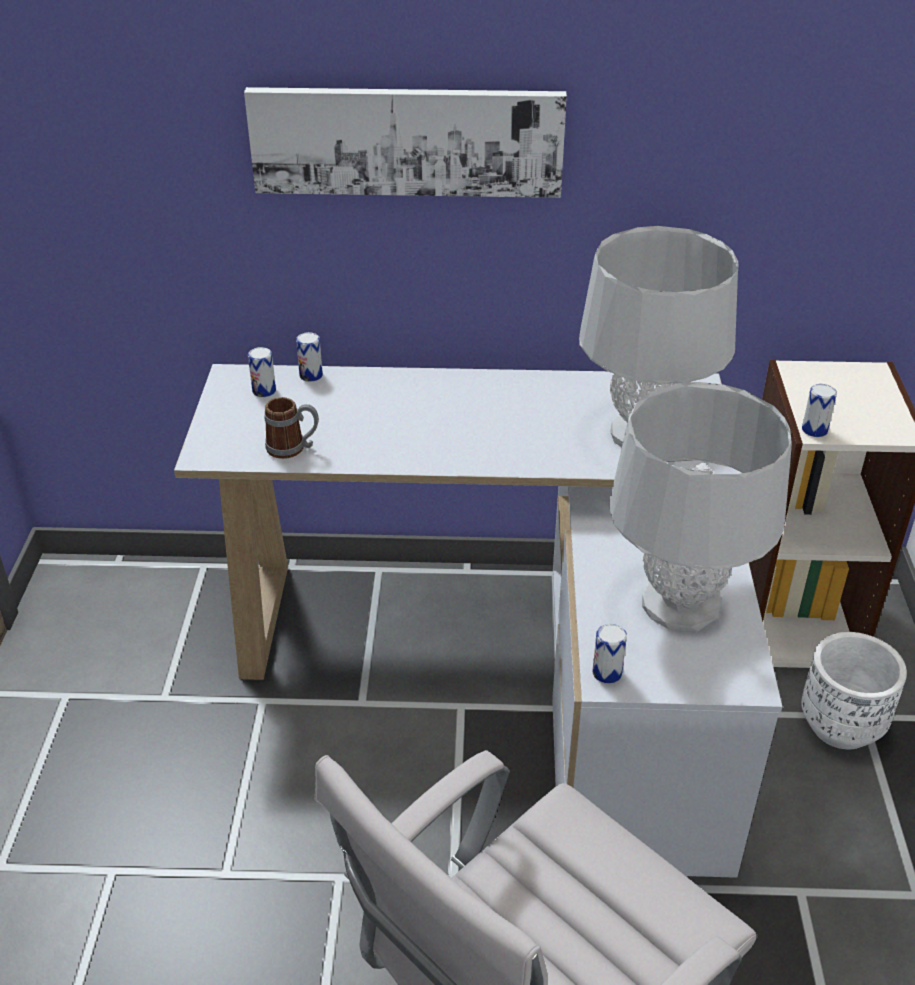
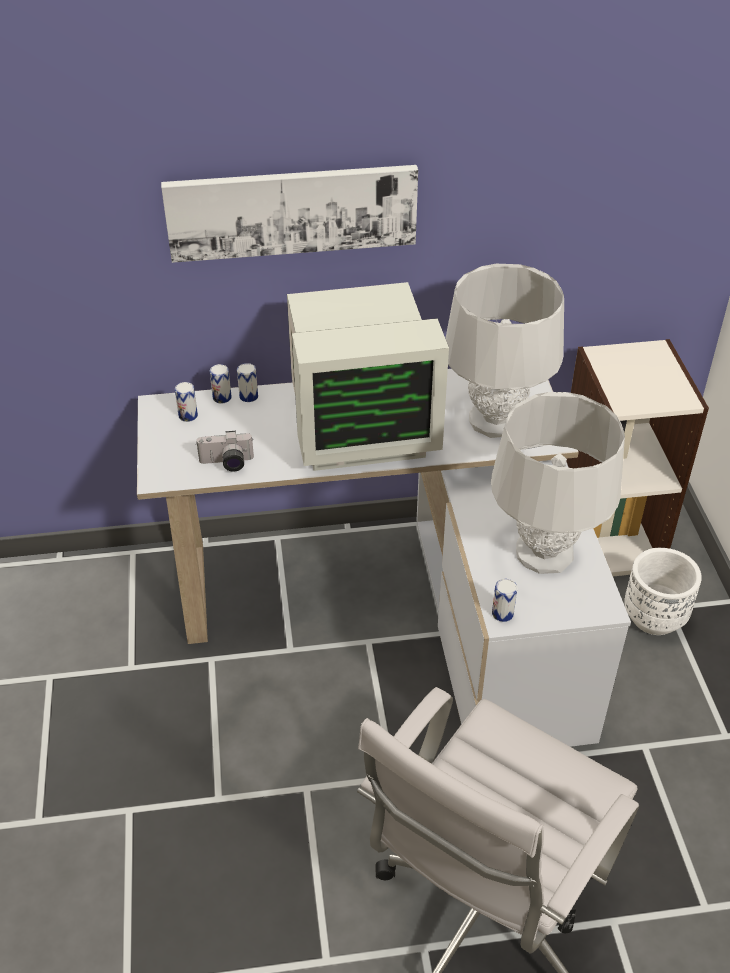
camera: 10 degrees left, 5 degrees up
mug [264,397,319,459] -> camera [196,431,254,472]
can [802,384,837,437] -> can moved to [237,363,258,402]
none -> monitor [287,282,449,471]

